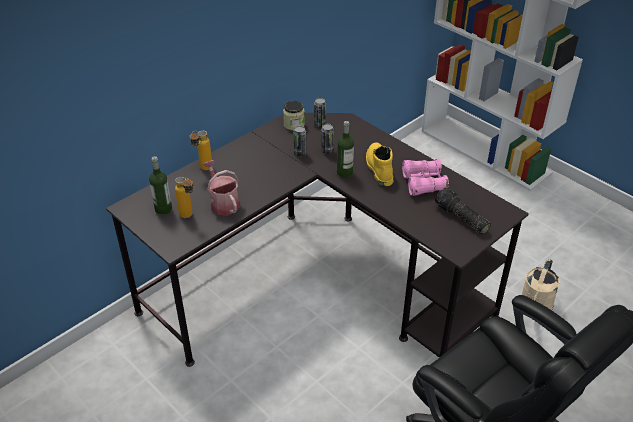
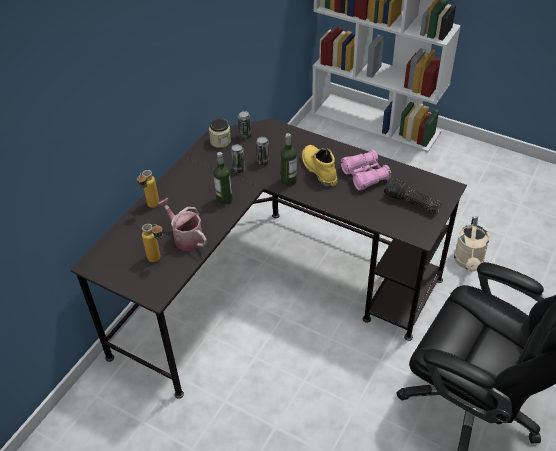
camera: 15 degrees left, 5 degrees up
bottle [149,156,172,215] -> bottle moved to [213,152,233,205]

